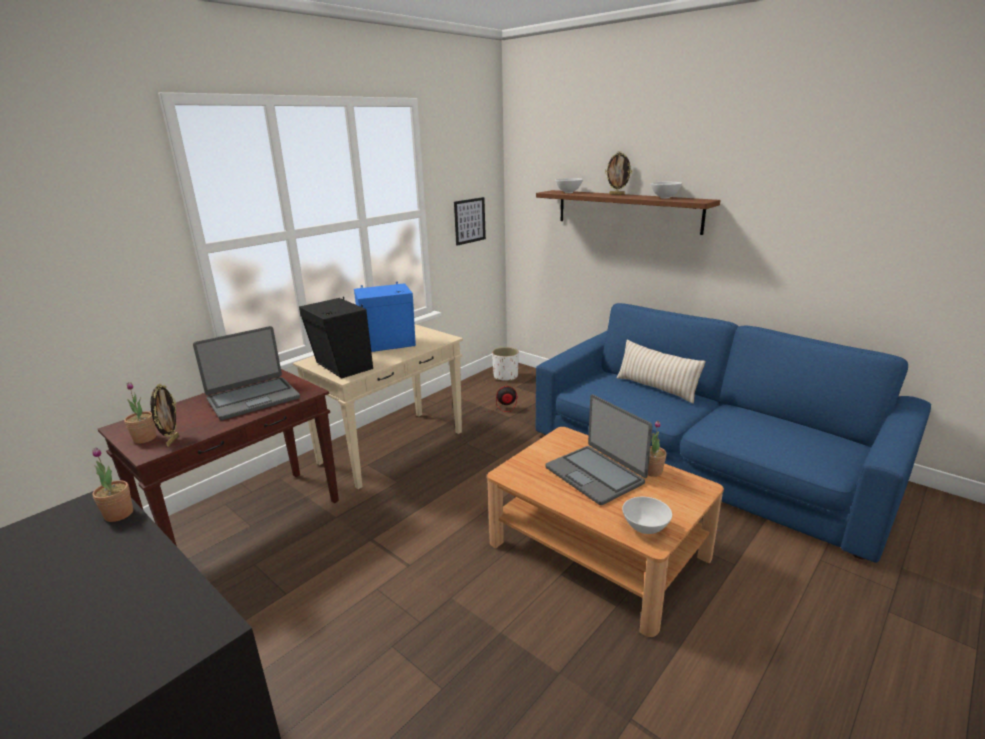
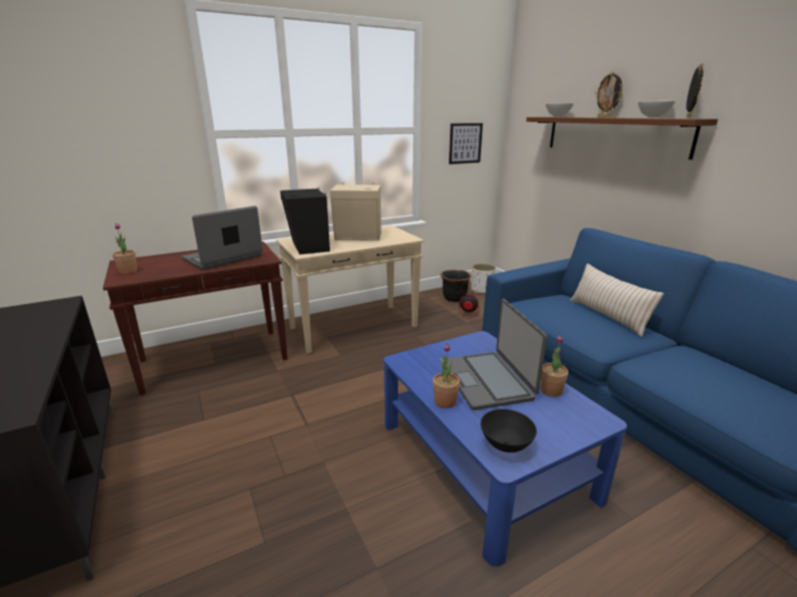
camera: 20 degrees right, 0 degrees up
potted plant [92,447,133,522] -> potted plant moved to [433,343,460,408]
picture frame [150,384,179,447] -> picture frame moved to [686,63,704,119]
laptop [193,326,300,420] -> laptop turned 150 degrees clockwise [182,206,263,270]
blue speaker [354,282,416,352] -> beige speaker [330,182,381,241]
brown coffee table [487,427,724,637] -> blue coffee table [384,331,627,567]
white bowl [622,497,672,534] -> black bowl [481,409,537,453]
none -> black planter [440,270,472,302]

